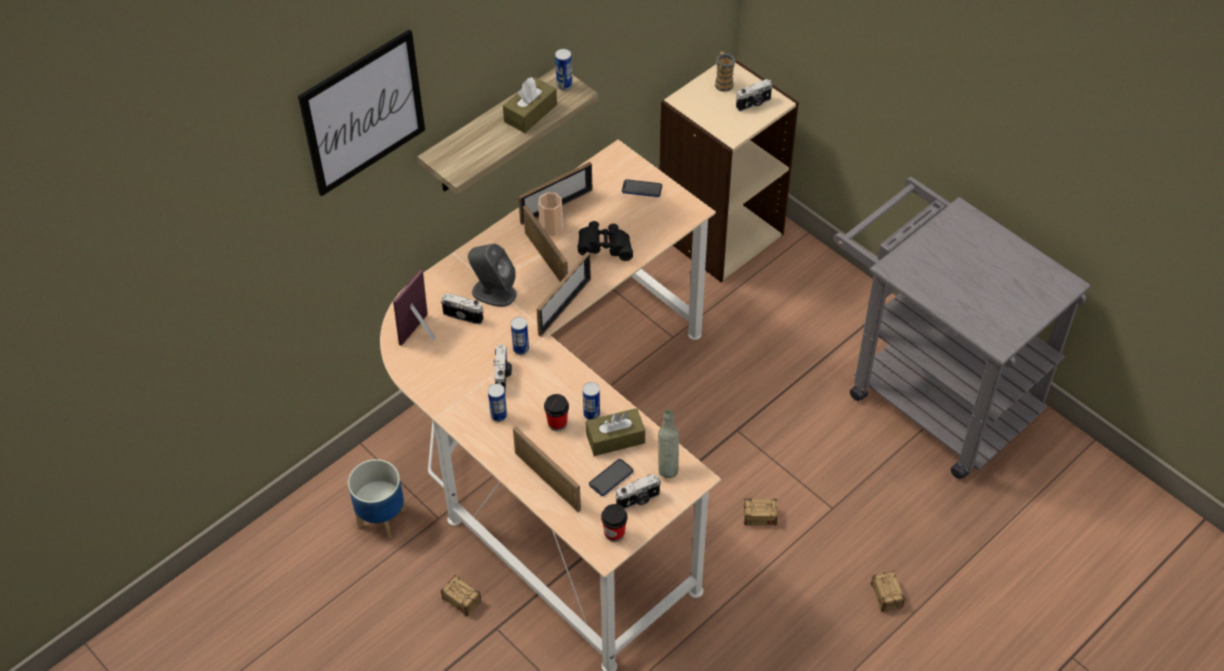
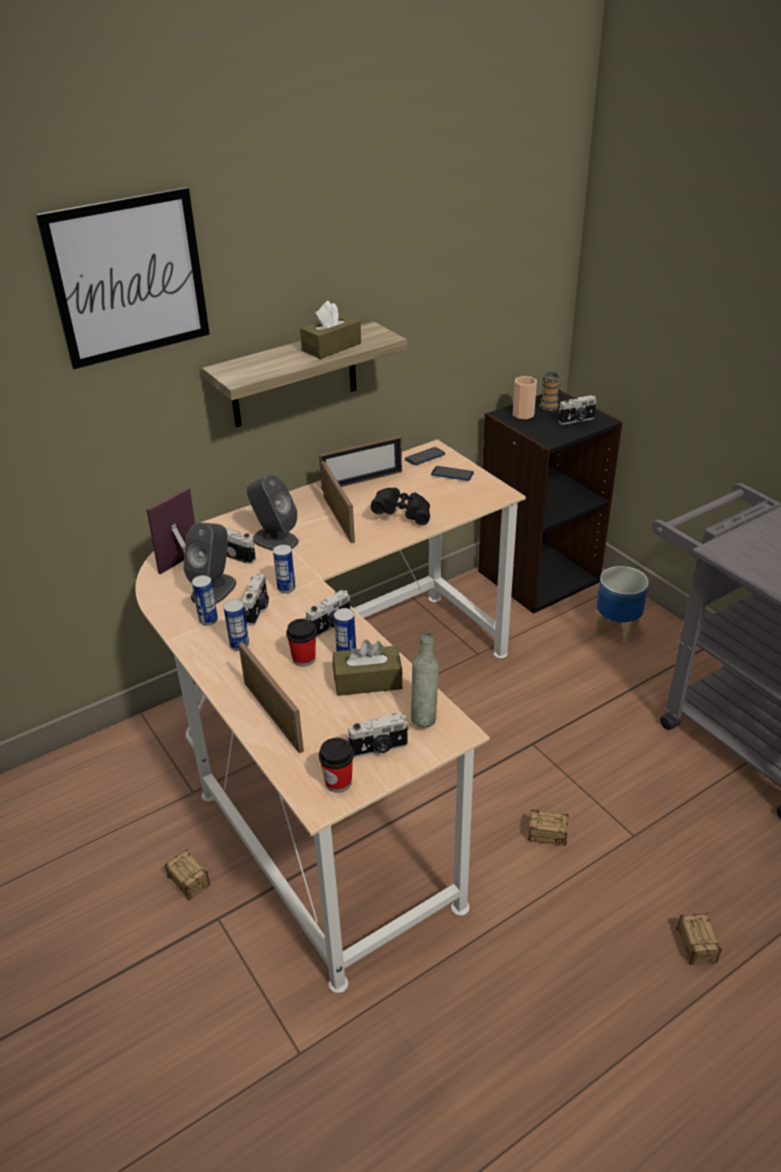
camera: 10 degrees right, 15 degrees down
planter [348,459,406,538] -> planter moved to [595,566,649,644]
picture frame [536,252,591,337] -> none
cup [538,193,563,236] -> cup moved to [513,376,537,419]
can [555,49,572,90] -> can moved to [192,575,218,626]
phone [589,459,633,496] -> phone moved to [405,447,445,465]
beige bookcase [659,59,799,282] -> black bookcase [478,389,622,614]
none -> grey speaker [183,522,236,604]
none -> camera [306,590,350,637]

